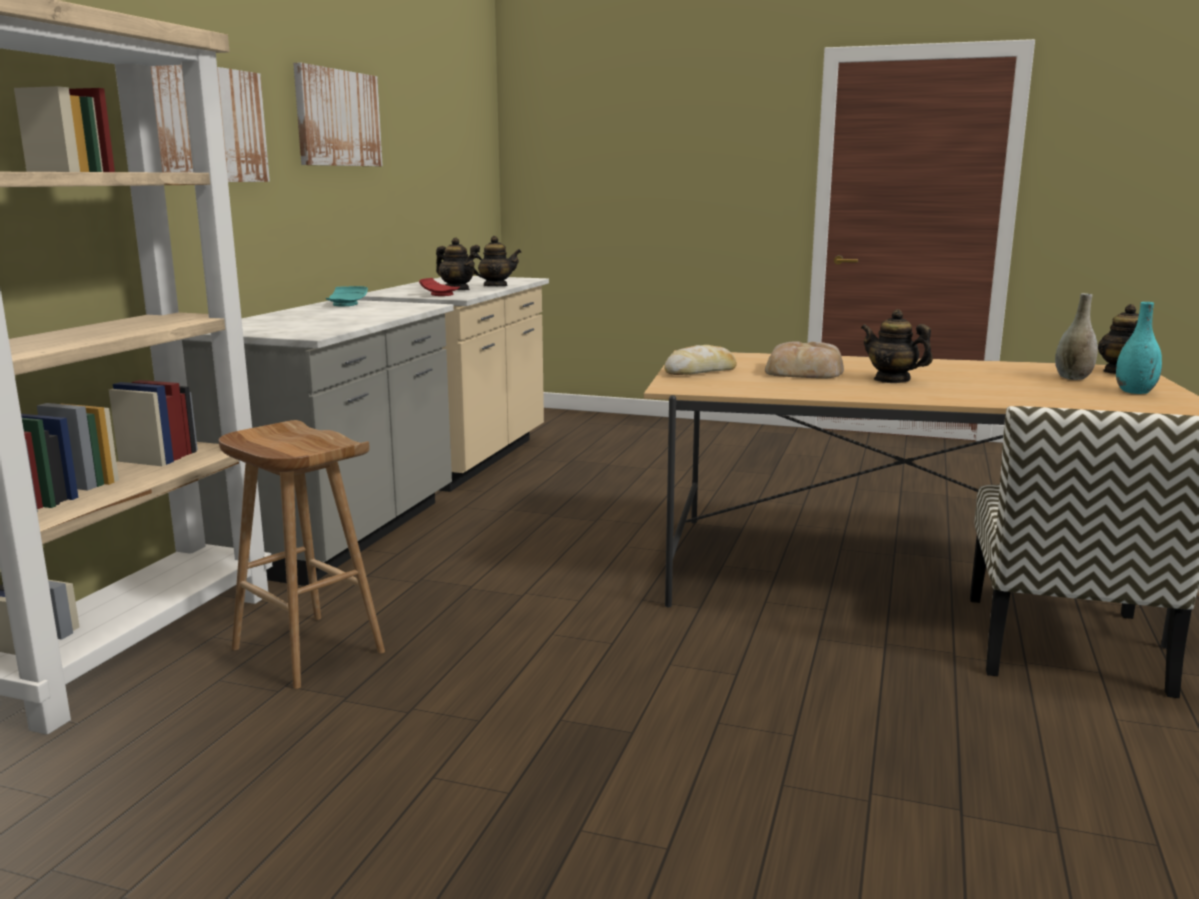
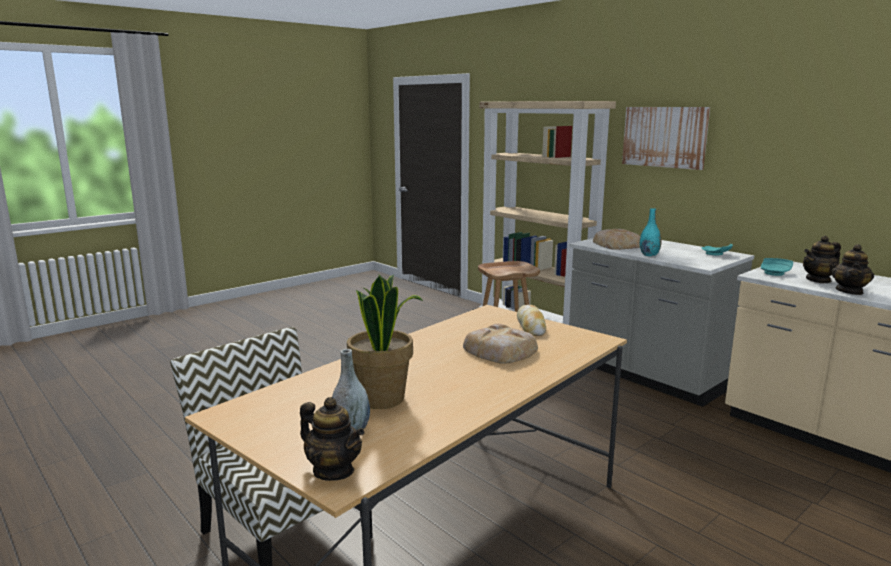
camera: 120 degrees right, 0 degrees up
picture [293,62,383,166] -> none
red plate [419,278,460,296] -> turquoise plate [761,258,793,276]
teapot [861,309,933,383] -> none
turquoise vase [1116,302,1162,394] -> turquoise vase moved to [640,208,661,256]
none -> potted plant [347,275,423,409]
none -> bread [593,229,640,250]

